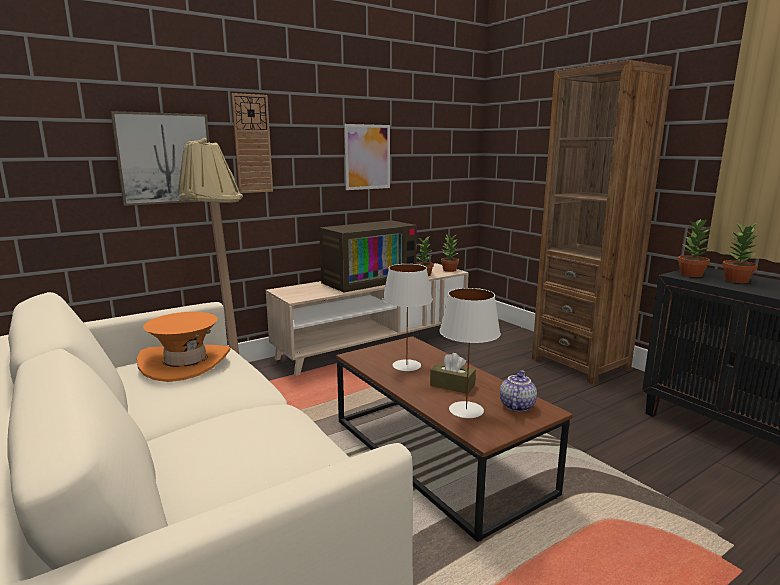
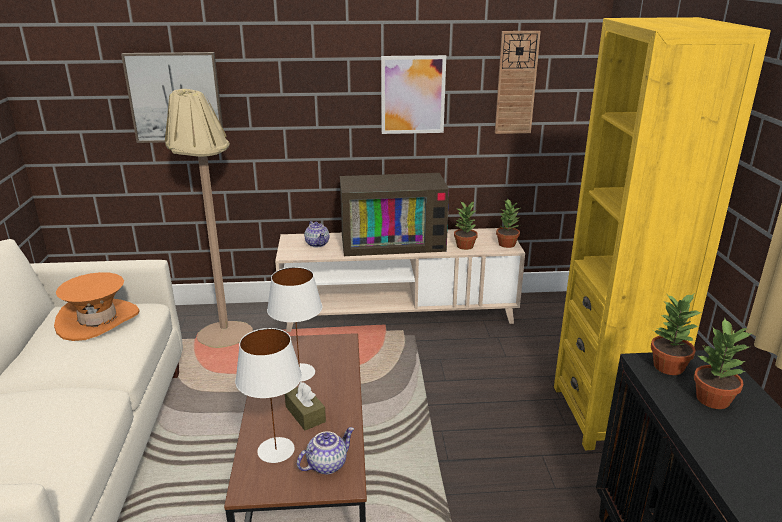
camera: 30 degrees right, 10 degrees up
wall clock [231,93,273,193] -> wall clock moved to [495,31,541,134]
brown bookcase [532,60,672,385] -> yellow bookcase [554,17,771,450]
none -> teapot [304,221,329,247]

